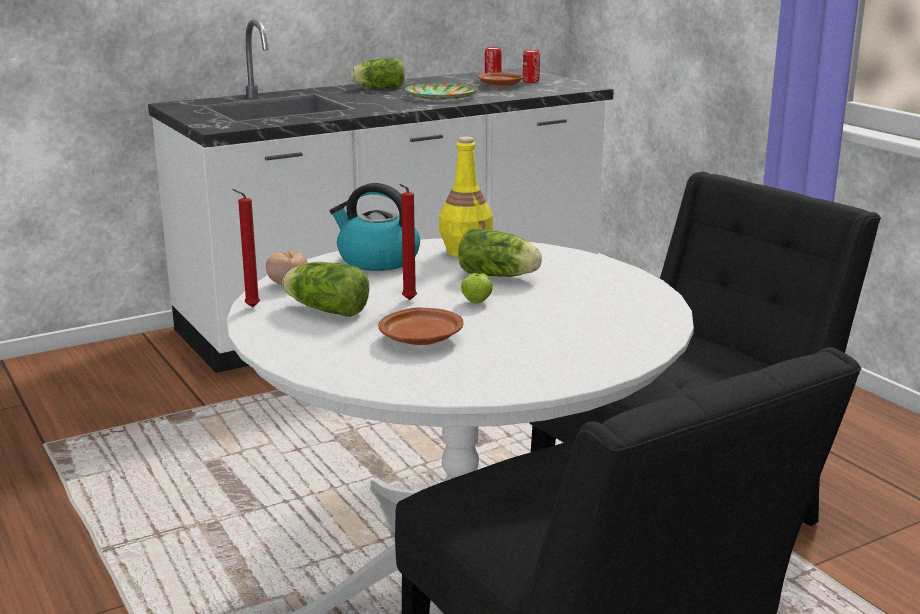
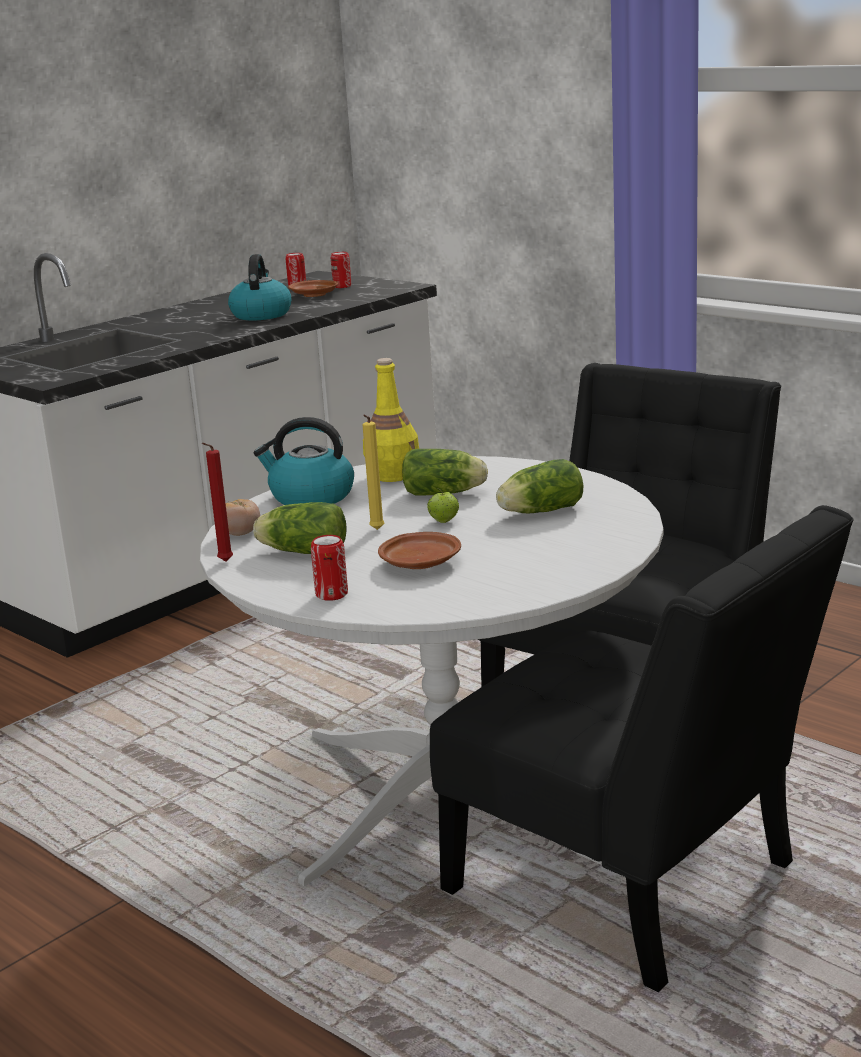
camera: 15 degrees left, 0 degrees up
lettuce [350,58,405,88] -> lettuce moved to [496,459,583,513]
red candle [399,184,417,300] -> yellow candle [362,415,385,530]
plate [405,82,478,100] -> kettle [228,254,291,320]
none -> can [311,535,348,601]

